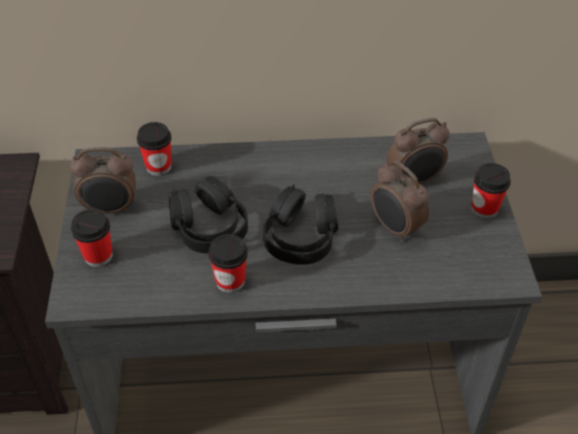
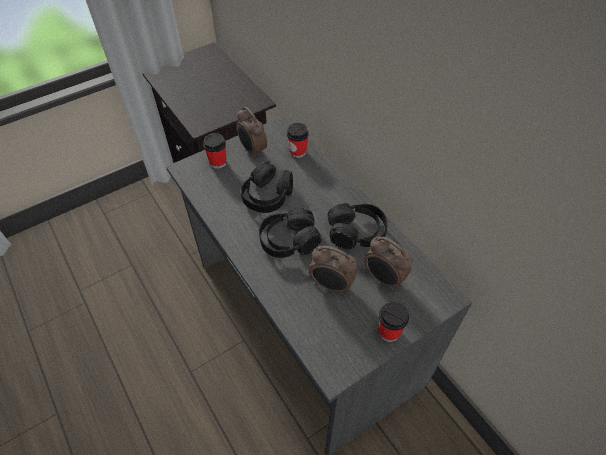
camera: 60 degrees right, 5 degrees up
cup [208,234,248,293] -> none
alarm clock [371,160,429,242] -> alarm clock turned 90 degrees counterclockwise [309,246,357,294]
none -> black headphones [328,203,387,249]

